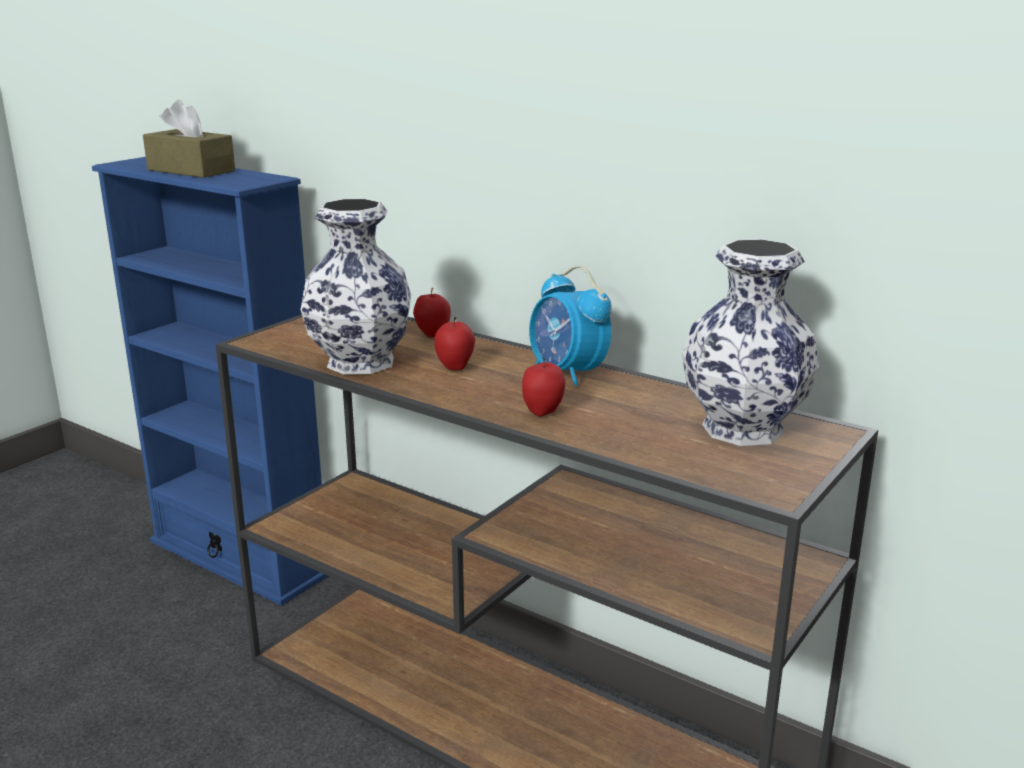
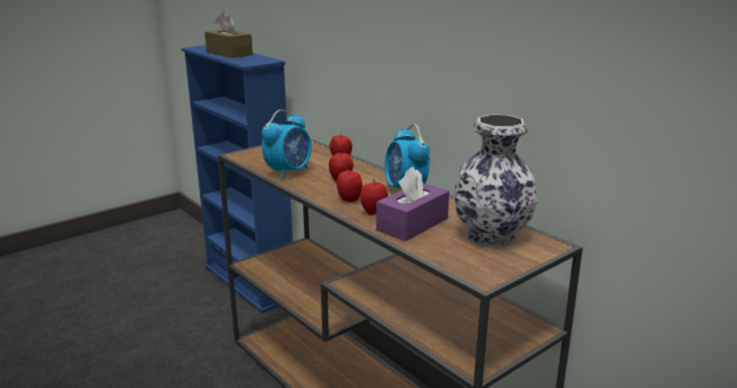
camera: 15 degrees right, 0 degrees up
vase [301,199,411,375] -> alarm clock [262,109,312,180]
none -> apple [336,169,362,202]
none -> purple tissue box [376,167,449,241]

